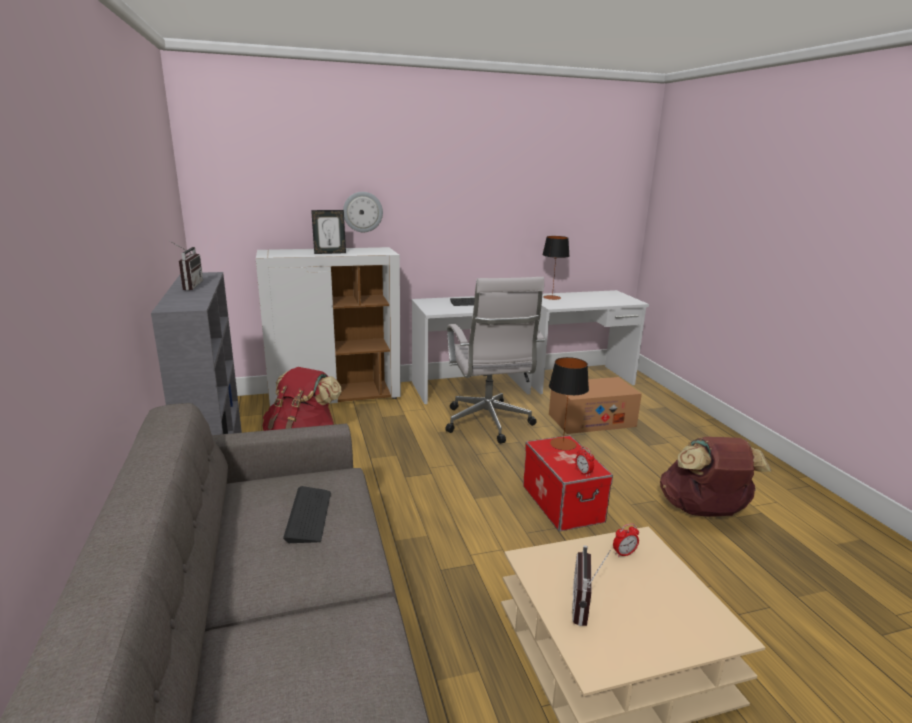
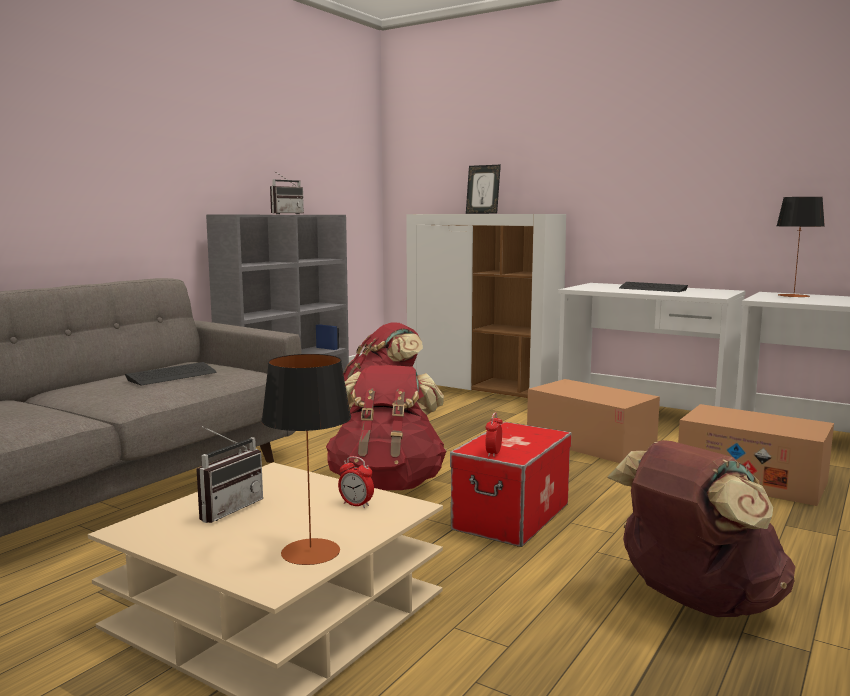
camera: 50 degrees right, 10 degrees down
wall clock [343,192,383,232] -> none
white office chair [445,277,545,444] -> cardboard box [527,379,660,463]
table lamp [549,357,589,450] -> table lamp moved to [261,354,351,565]
radio [572,545,611,626] -> radio turned 150 degrees clockwise [196,426,263,523]
none -> red backpack [326,365,447,490]

